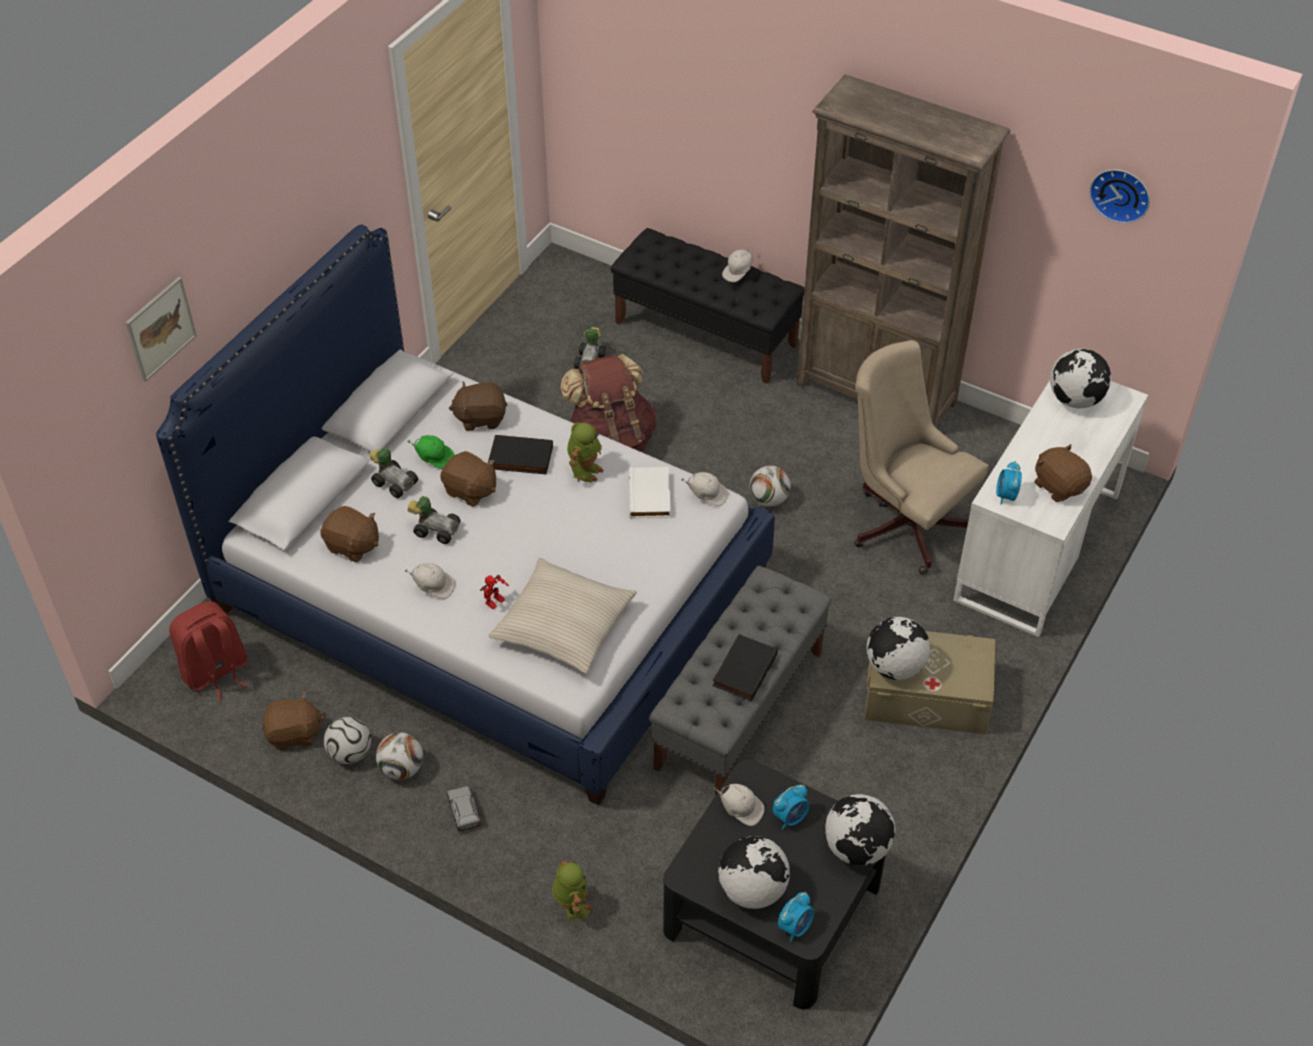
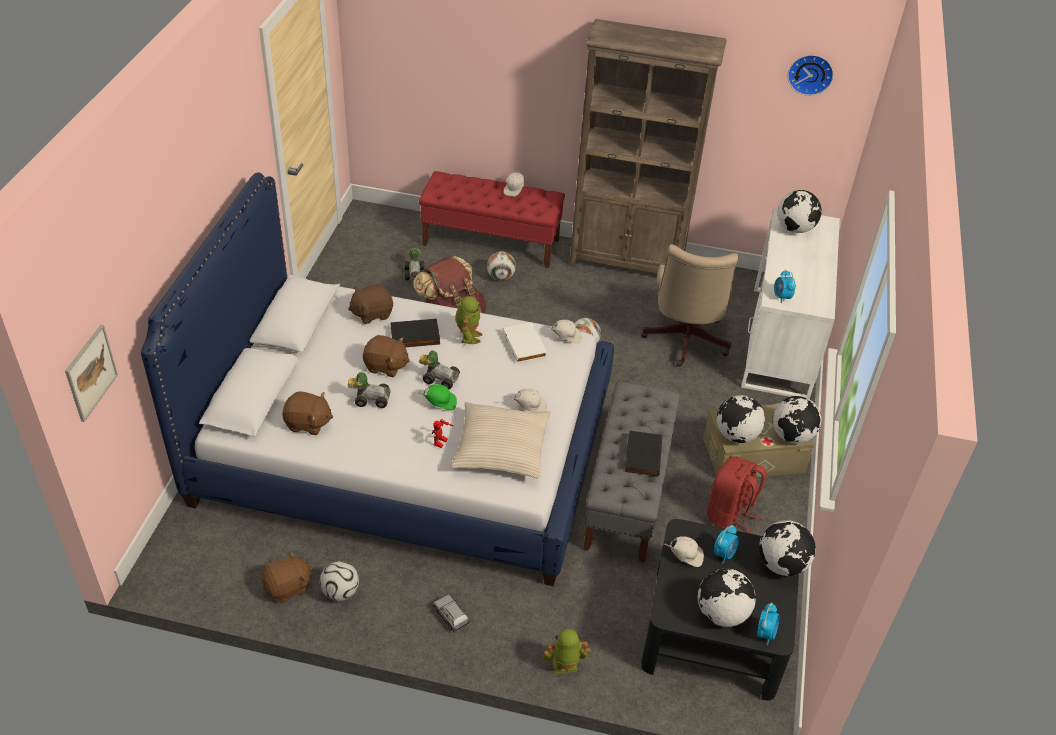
camera: 20 degrees left, 5 degrees down
picture [125,277,197,382] -> picture moved to [65,325,118,422]
red backpack [169,601,248,702] -> red backpack moved to [707,456,767,534]
toy car [370,447,418,498] -> toy car moved to [419,350,460,389]
football [376,732,423,780] -> football moved to [487,251,516,281]
white cap [405,563,455,599] -> white cap moved to [510,388,547,412]
green cap [408,435,455,469] -> green cap moved to [419,384,457,410]
toy robot [552,861,593,922] -> toy robot turned 60 degrees counterclockwise [543,629,591,673]
black bench [611,228,805,384] -> red bench [419,171,565,268]
beige office chair [854,340,989,575] -> beige office chair turned 105 degrees counterclockwise [641,244,738,367]
brown plush toy [1035,444,1092,502] -> none
none -> globe [772,396,821,444]

